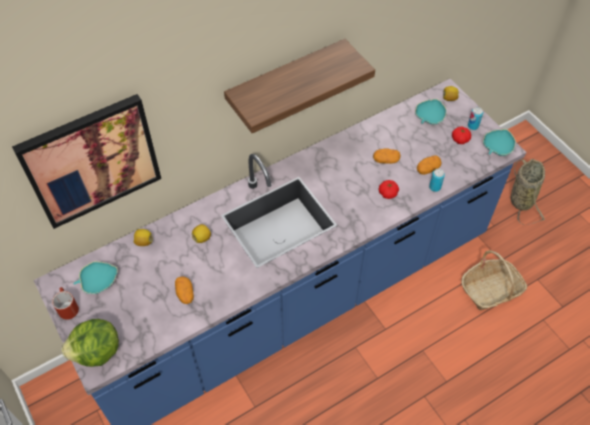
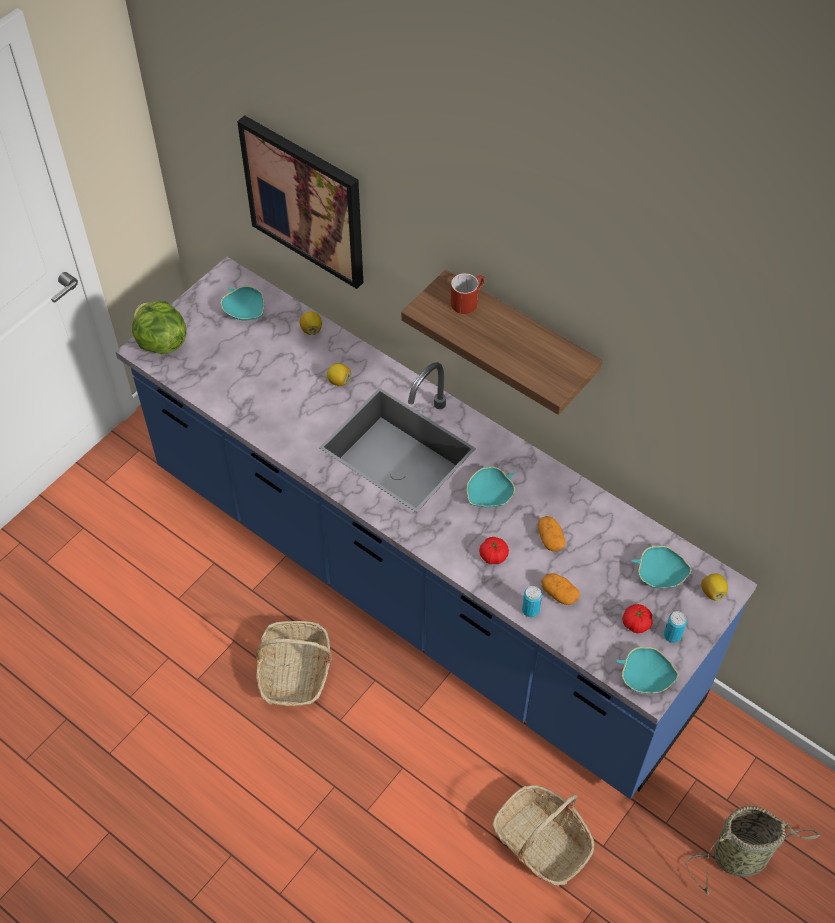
camera: 70 degrees right, 0 degrees up
red mug [52,287,79,320] -> red mug moved to [450,273,485,314]
potato [175,277,194,304] -> none
none -> basket [256,621,332,706]
none -> turquoise bowl [467,466,515,507]

